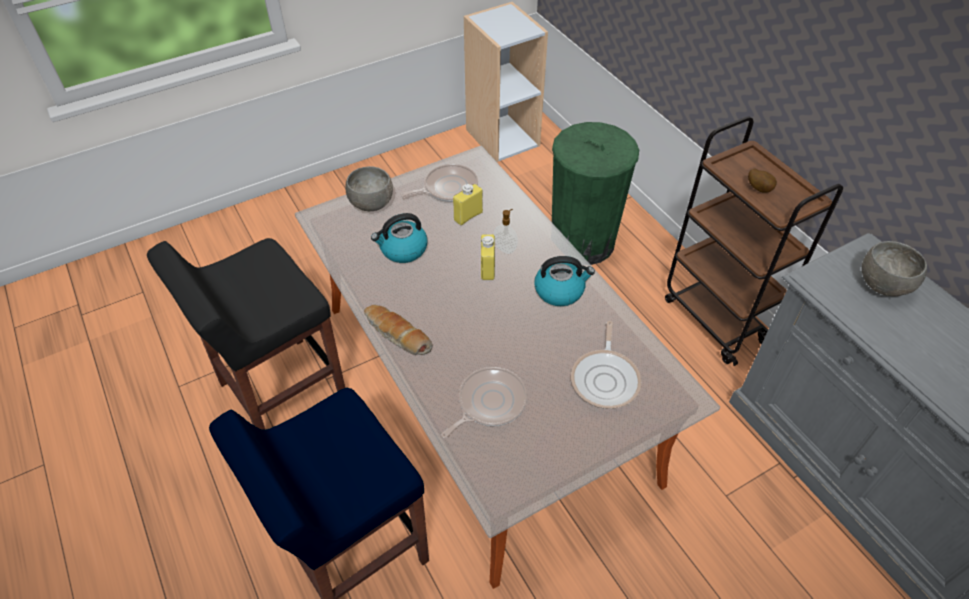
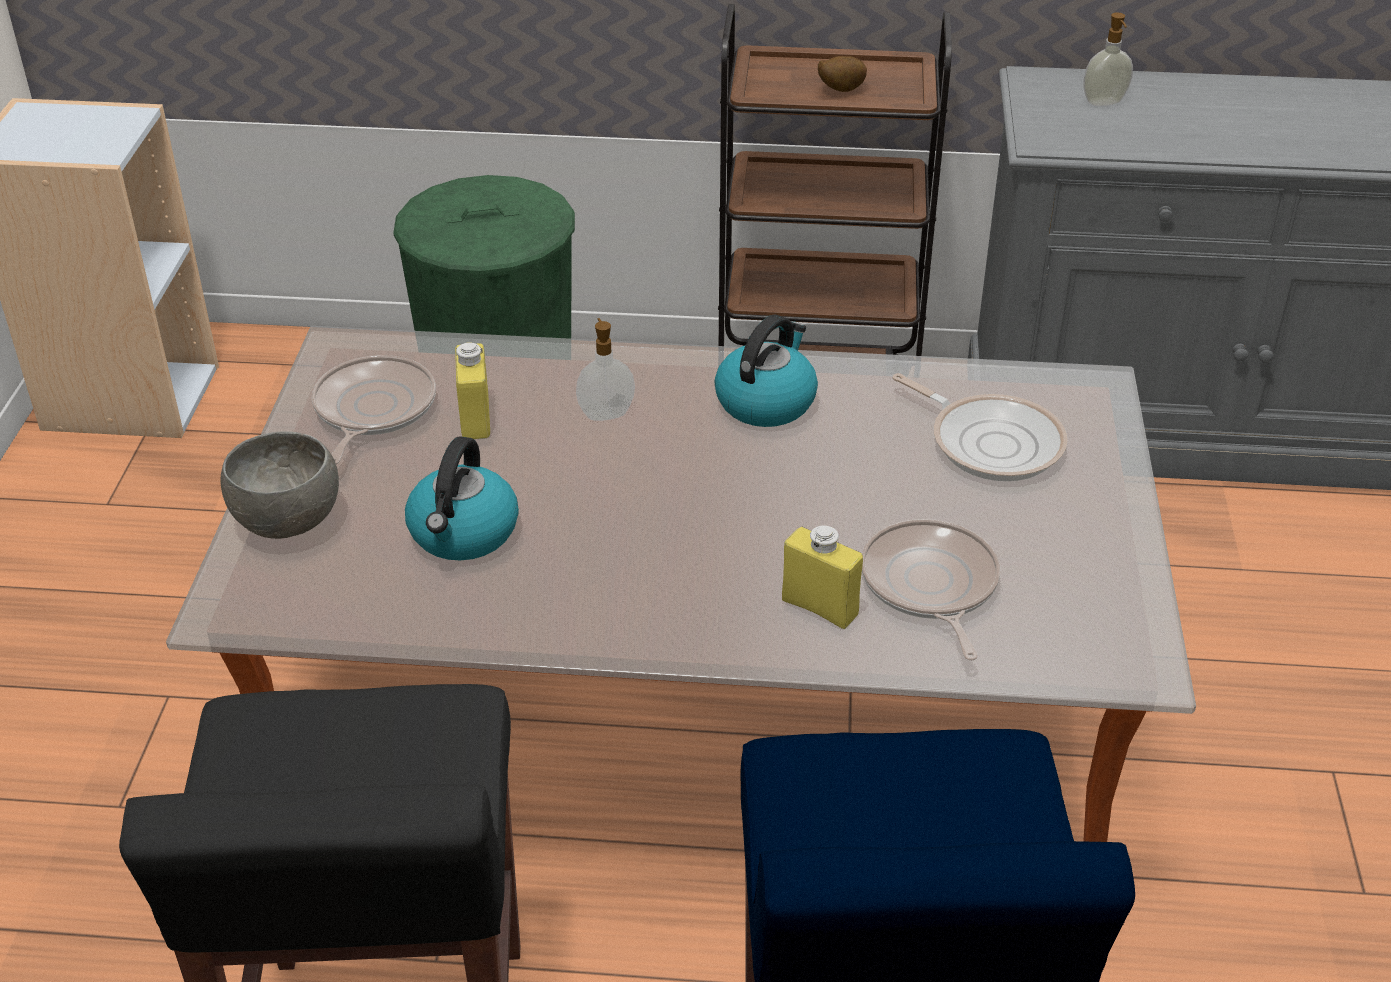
camera: 55 degrees left, 10 degrees down
bread [364,305,432,355] -> none
yellow bottle [481,234,495,280] -> yellow bottle moved to [782,526,863,629]
grey bowl [862,241,927,296] -> soap dispenser [1083,12,1133,106]

